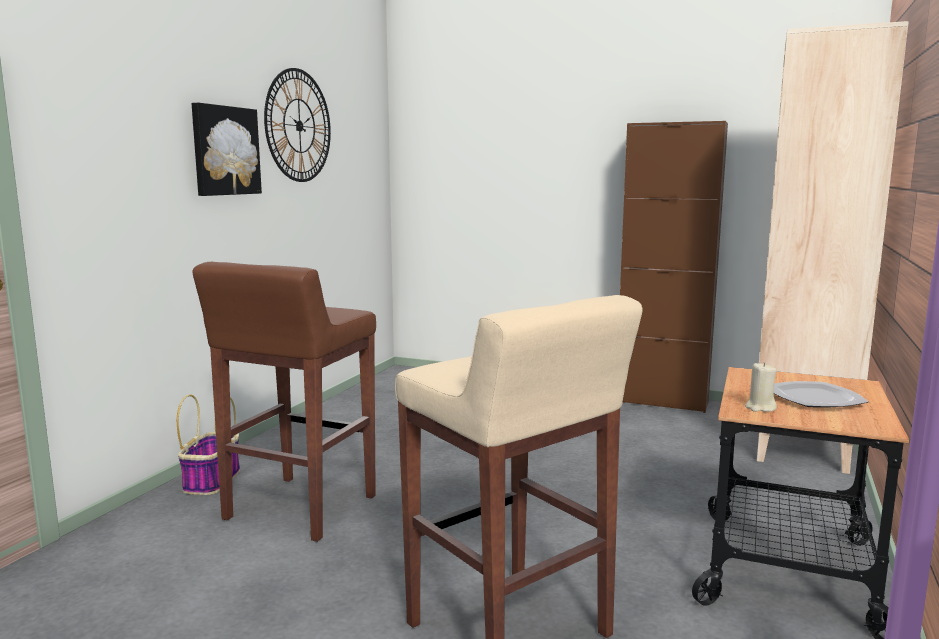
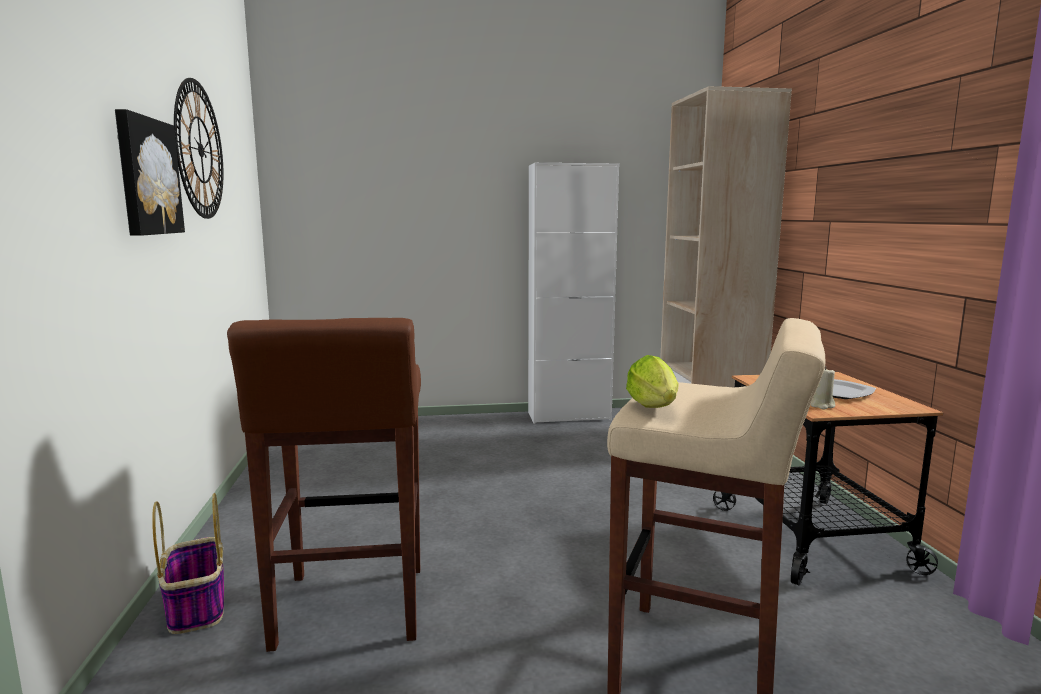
camera: 30 degrees left, 0 degrees up
brown cabinet [620,121,728,413] -> white cabinet [528,163,619,424]
none -> lettuce [626,355,679,408]

